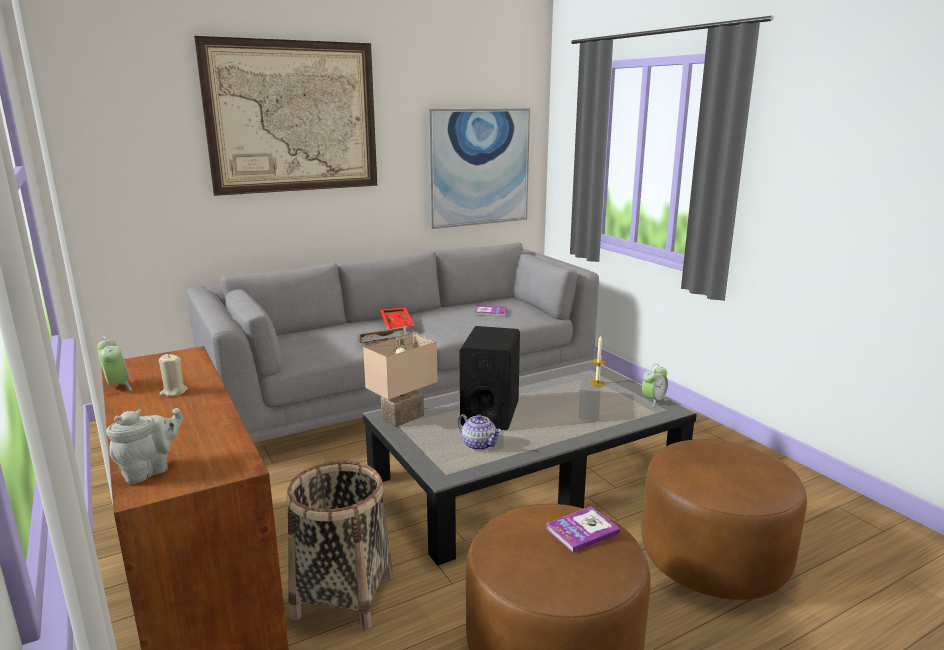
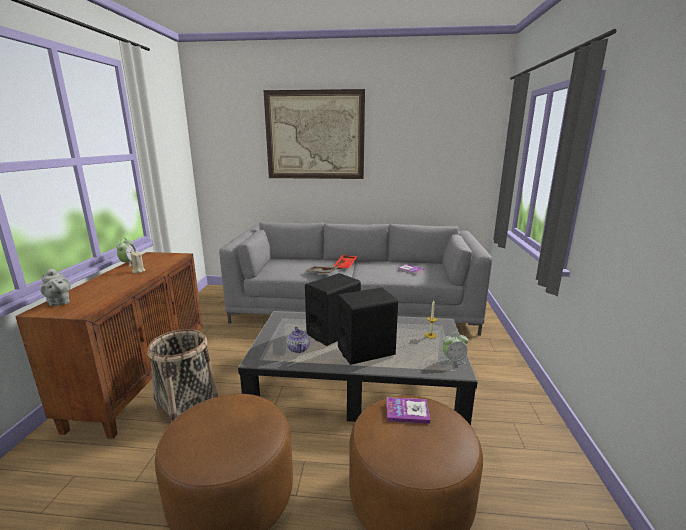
camera: 35 degrees right, 0 degrees up
grey teapot [106,408,183,483] -> grey teapot turned 60 degrees clockwise [40,268,71,306]
beige table lamp [363,332,437,427] -> none
picture [427,108,530,229] -> none
book [546,507,620,553] -> book moved to [386,397,430,424]
none -> black speaker [337,288,398,365]

